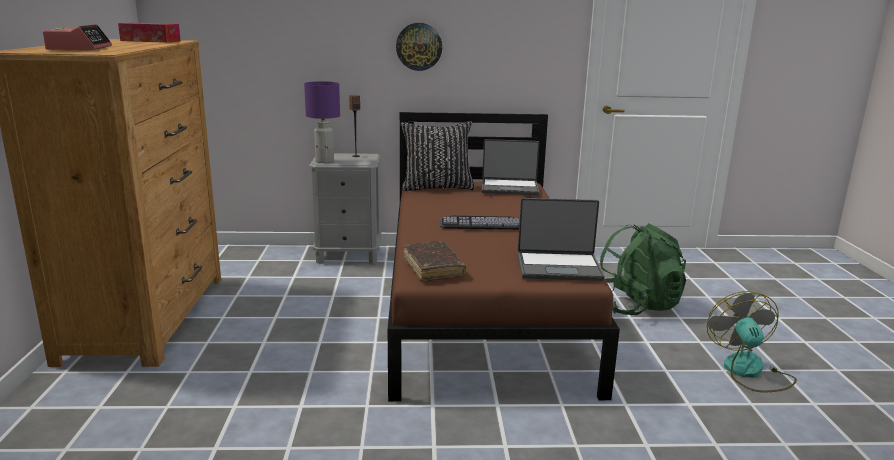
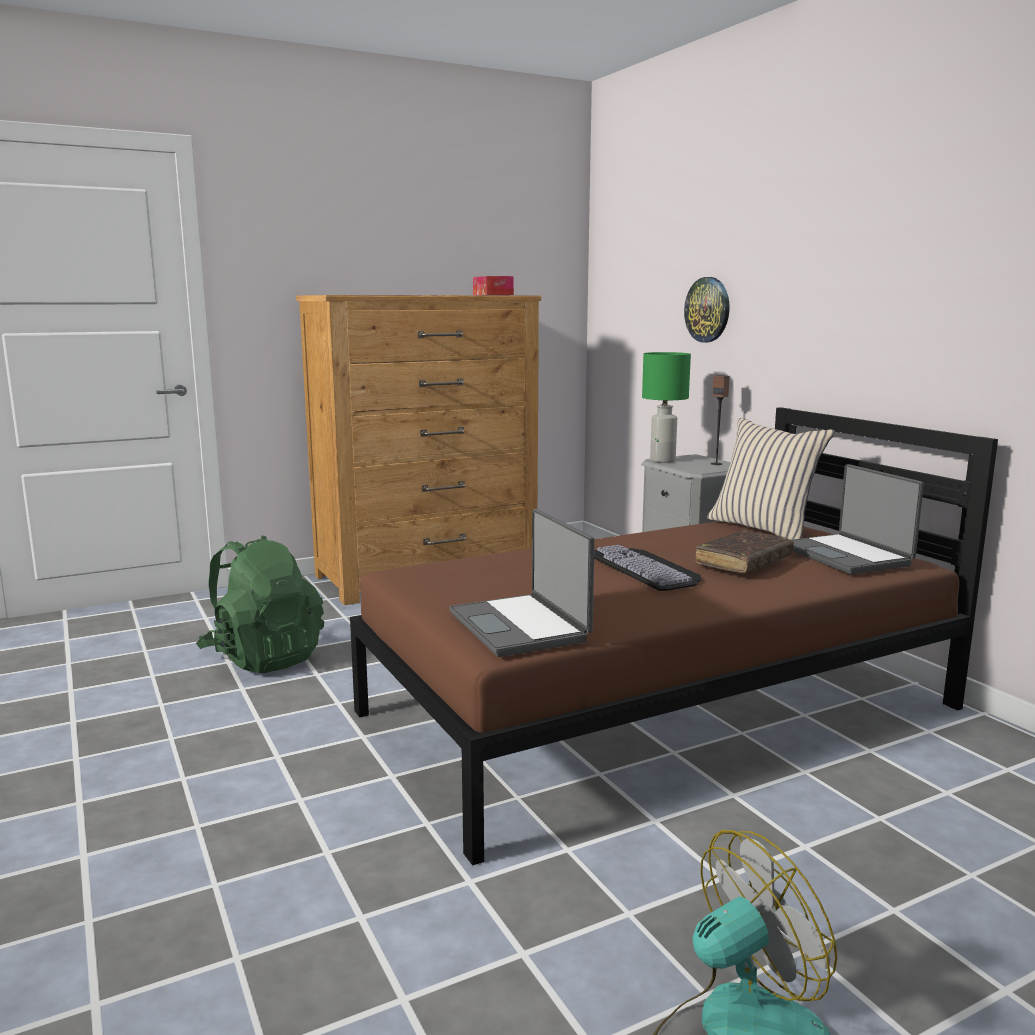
camera: 65 degrees right, 5 degrees down
alarm clock [43,24,112,50] -> none
purple table lamp [304,81,340,163] -> green table lamp [642,352,691,463]
wall clock [396,23,442,71] -> wall clock moved to [684,277,729,342]
black pillow [401,121,475,191] -> beige pillow [707,418,835,540]
brown book [404,241,466,281] -> brown book moved to [695,530,794,574]
green backpack [600,223,686,315] -> green backpack moved to [196,535,324,673]

